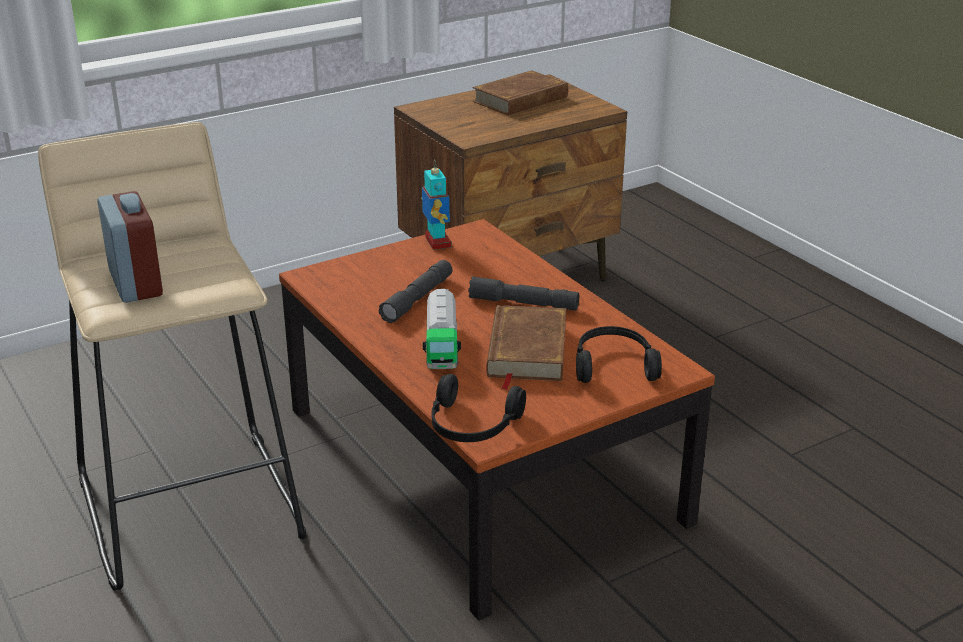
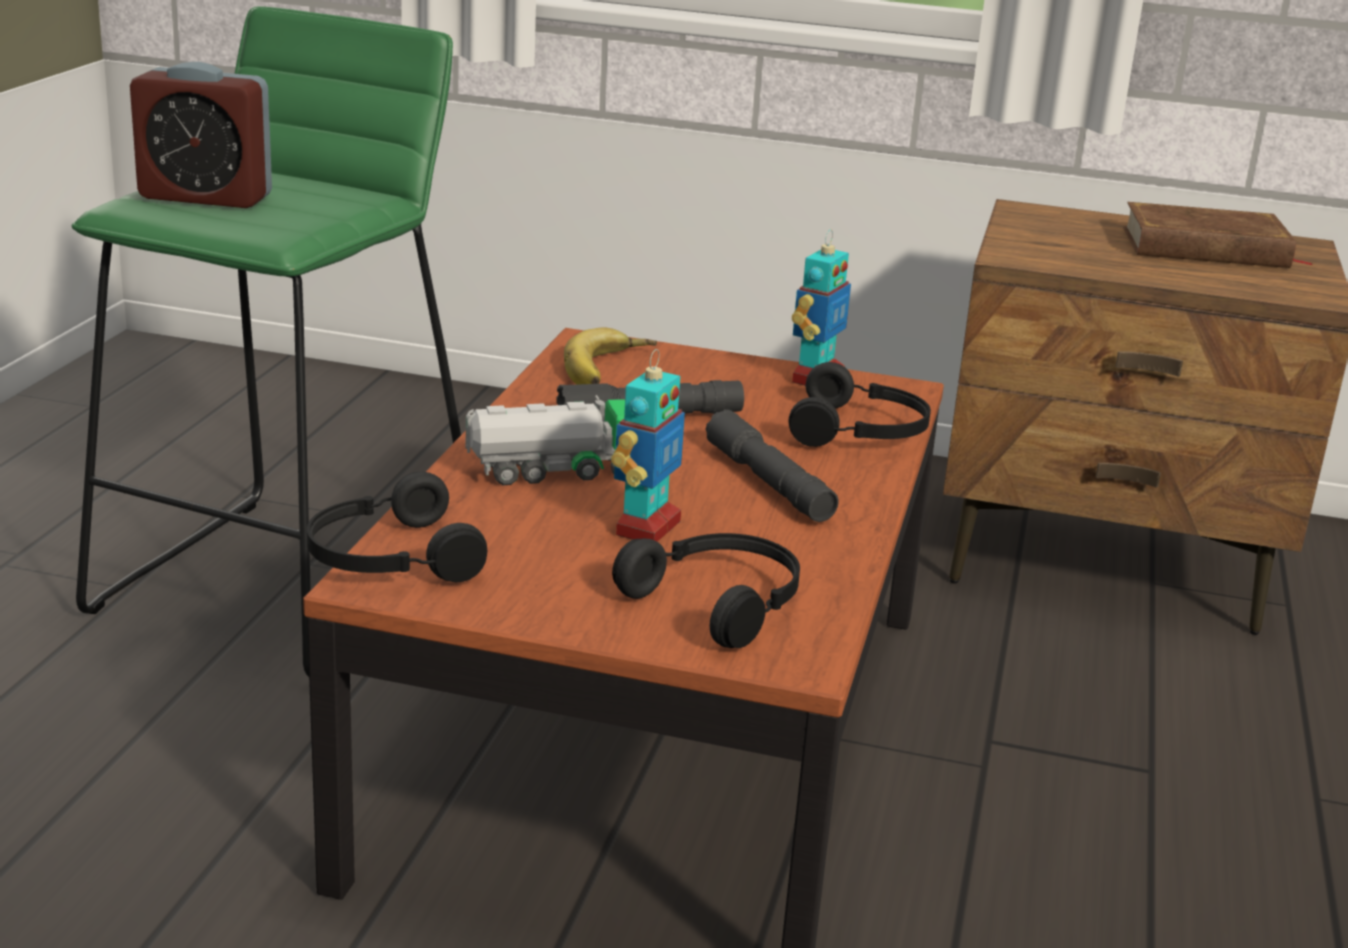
camera: 45 degrees right, 5 degrees down
beige stool [38,122,307,591] -> green stool [72,6,461,677]
alarm clock [97,191,163,303] -> alarm clock turned 75 degrees clockwise [130,62,272,208]
toy truck [423,289,461,369] -> toy truck turned 150 degrees counterclockwise [466,395,625,485]
brown book [486,305,566,390] -> toy robot [611,349,685,542]
none -> banana [564,327,657,385]
none -> black headphones [789,362,931,447]

